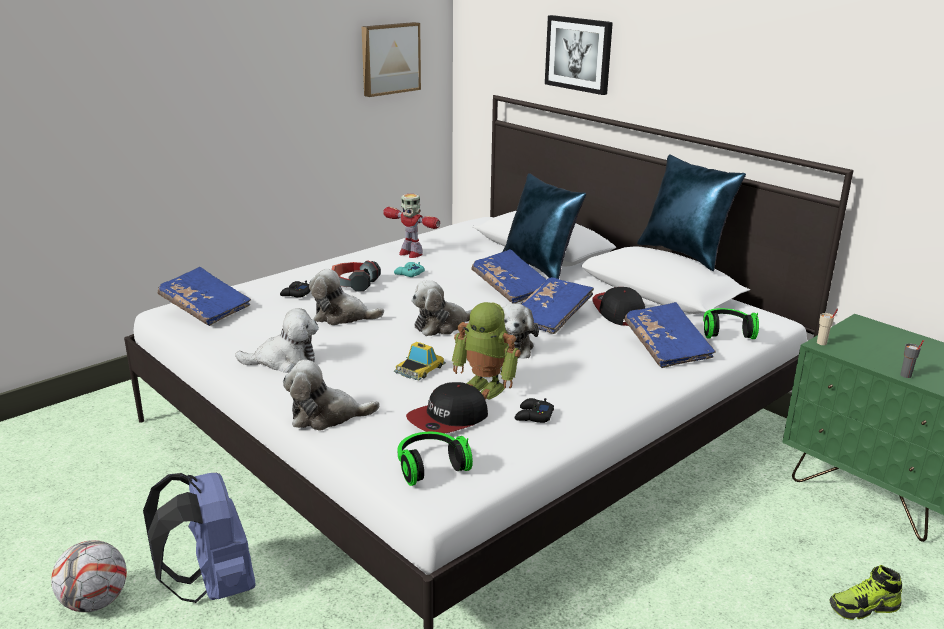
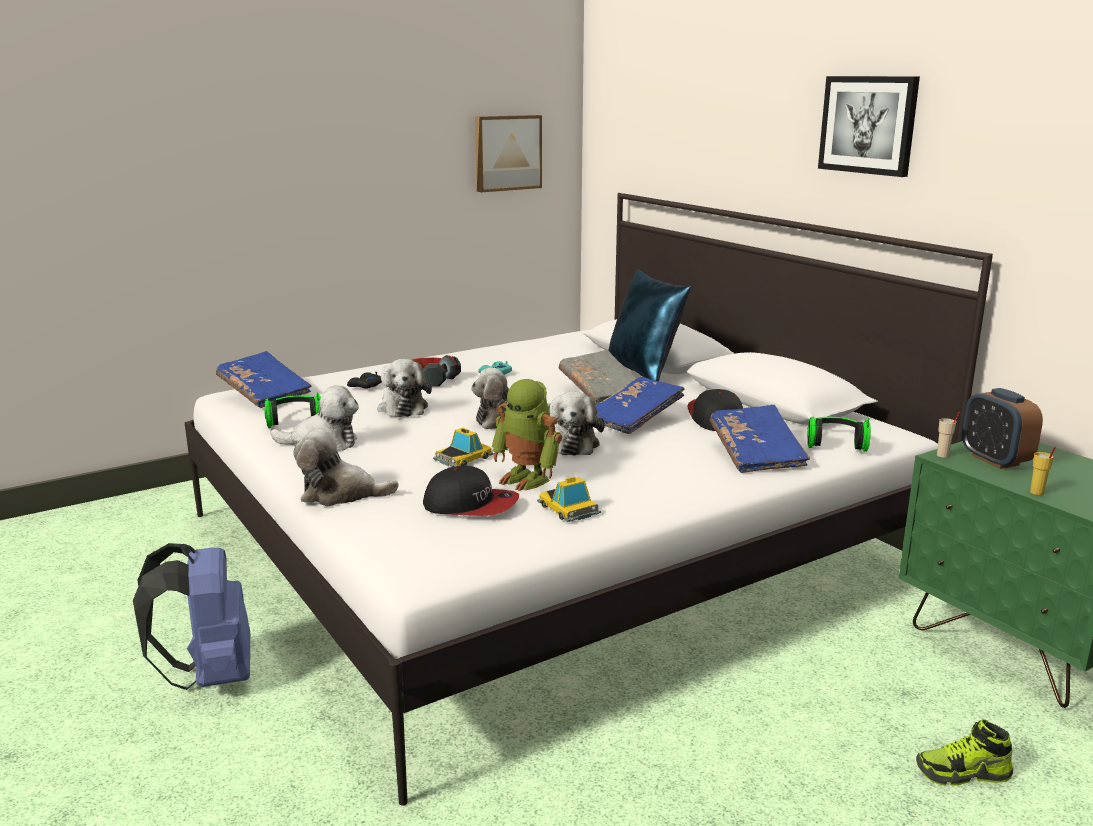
camera: 10 degrees right, 5 degrees down
football [51,540,127,612] -> none
plush toy [309,269,384,325] -> plush toy turned 120 degrees counterclockwise [377,359,432,417]
toy robot [383,194,440,258] -> none
headphones [398,432,473,486] -> headphones moved to [264,392,321,428]
cap [406,382,488,434] -> cap turned 135 degrees counterclockwise [423,466,519,516]
blue book [471,249,547,304] -> grey book [559,350,637,405]
black game controller [515,398,554,423] -> toy car [537,477,601,522]
picture [545,15,613,95] -> picture moved to [818,76,920,177]
blue pillow [637,155,746,271] -> none
grey cup [900,340,924,378] -> yellow cup [1030,446,1056,495]
none -> alarm clock [962,388,1043,469]

